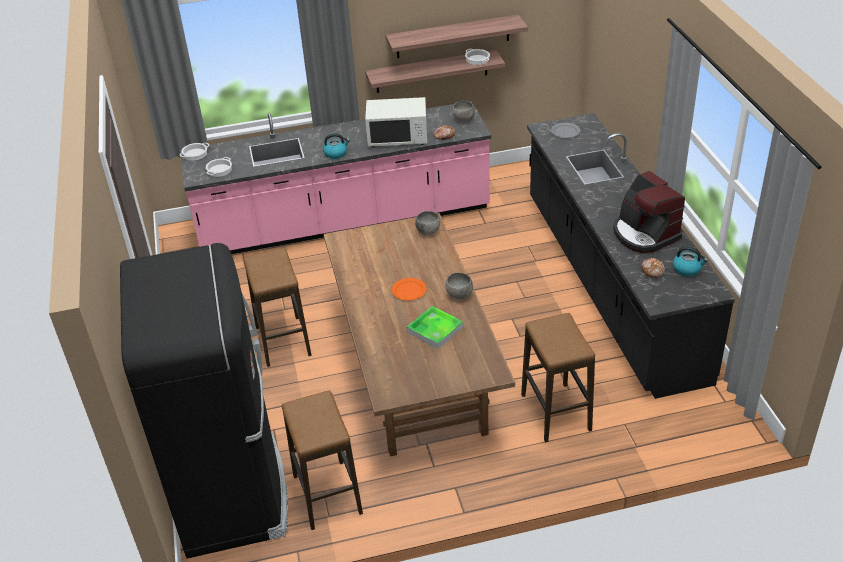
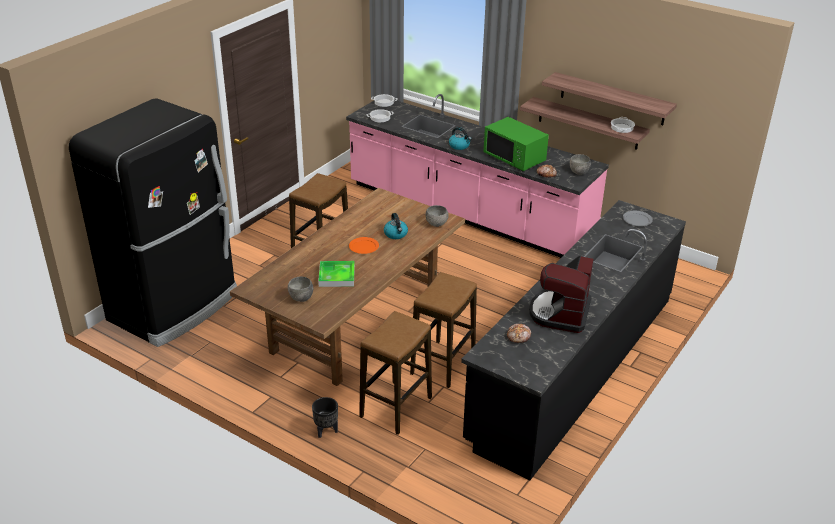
camera: 45 degrees right, 5 degrees down
stool [282,390,363,530] -> stool moved to [410,272,477,388]
white microwave [365,97,427,147] -> green microwave [484,117,549,172]
grey bowl [445,273,473,300] -> grey bowl moved to [288,276,313,302]
kettle [673,246,708,276] -> kettle moved to [384,213,408,239]
none -> black planter [312,397,338,438]

